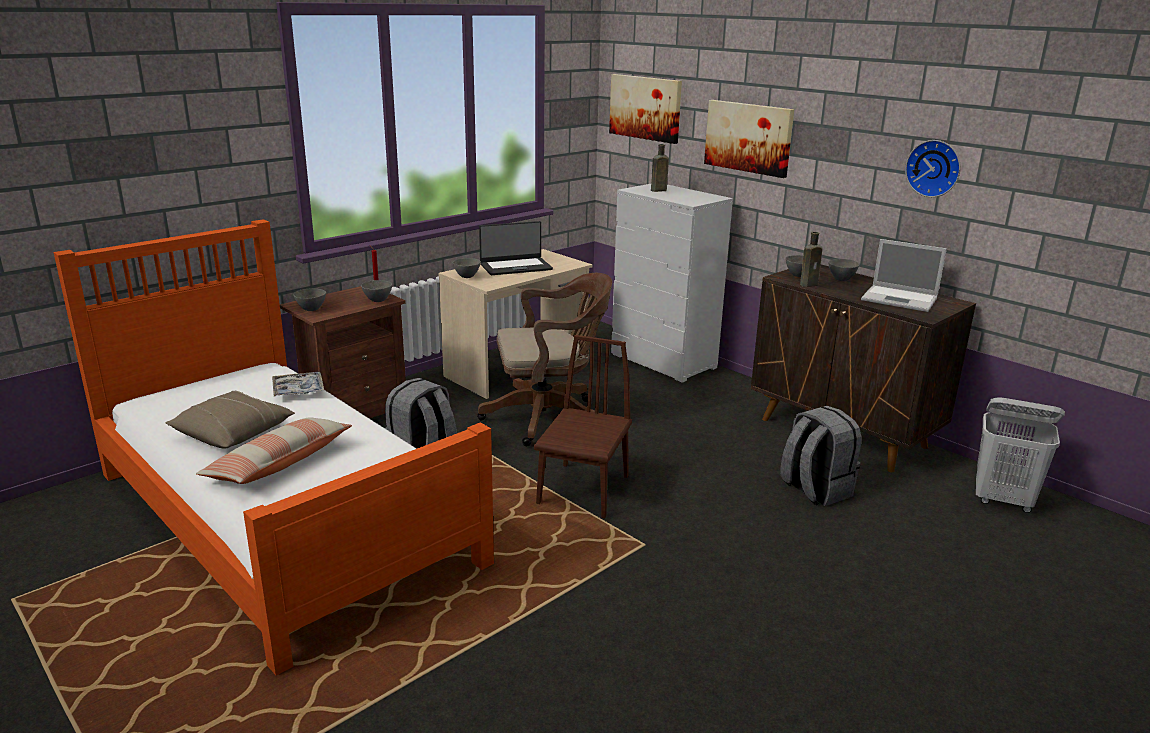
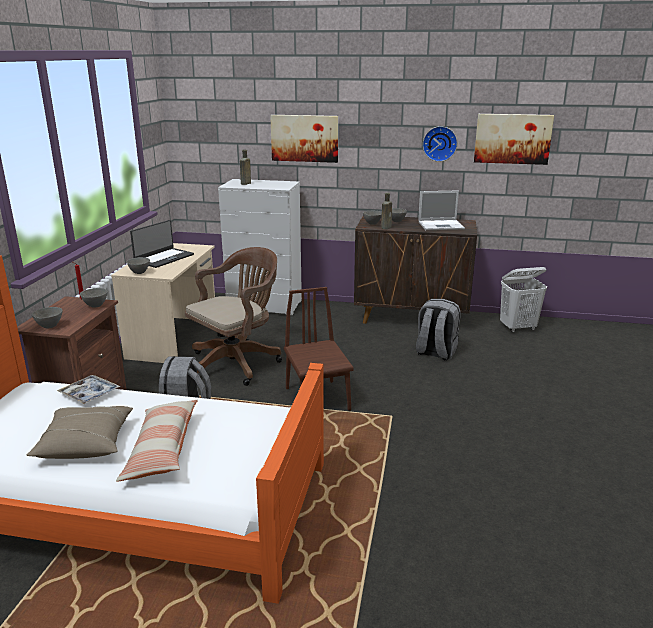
camera: 35 degrees left, 0 degrees up
picture [609,74,682,144] -> picture moved to [474,114,554,165]

